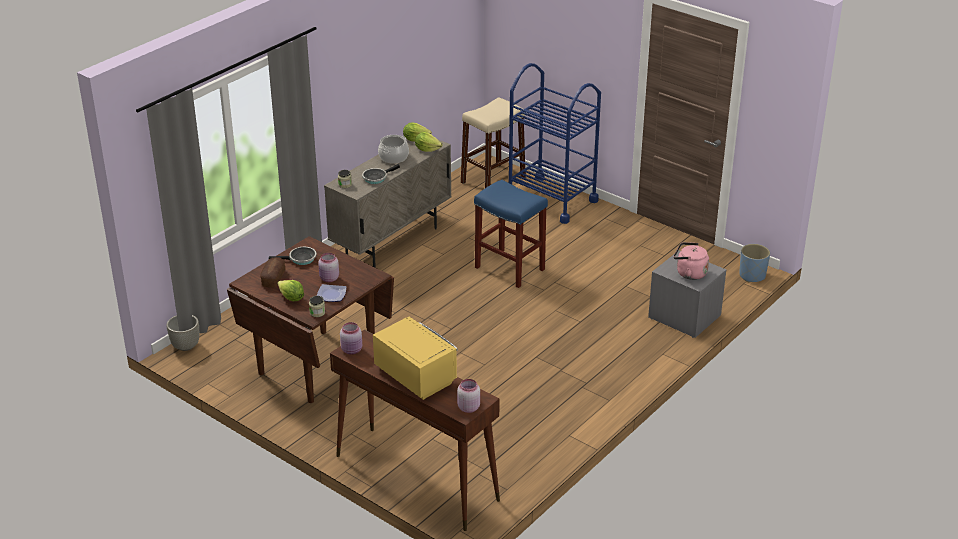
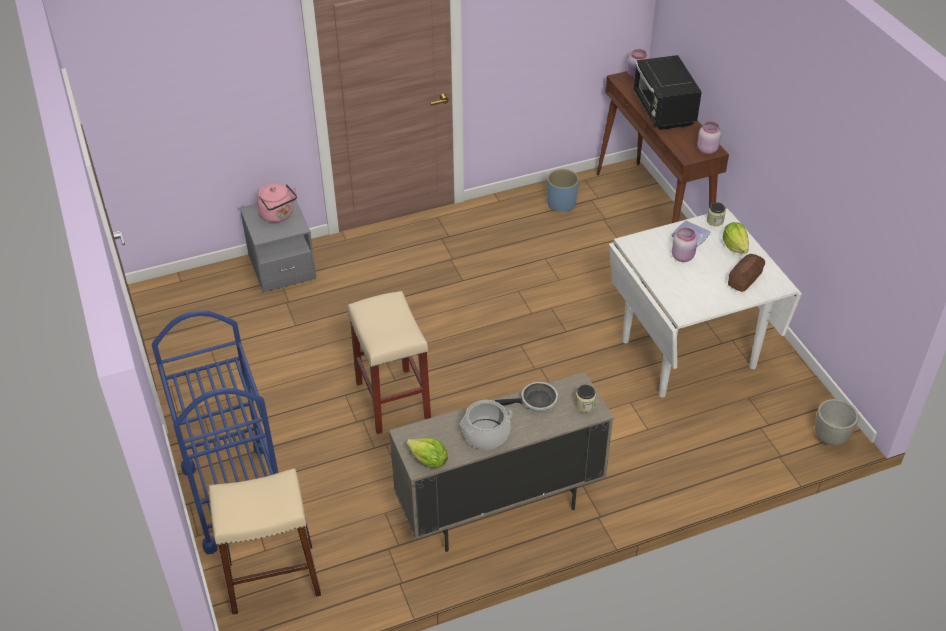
camera: 150 degrees left, 10 degrees up
brown dining table [227,236,394,403] -> white dining table [609,209,802,397]
frying pan [269,247,317,265] -> none
yellow microwave [373,317,458,400] -> black microwave [633,55,702,130]
lettuce [415,132,443,152] -> none
blue stool [474,180,548,288] -> beige stool [348,291,431,434]
blue planter [739,244,770,282] -> blue planter moved to [547,169,579,212]

